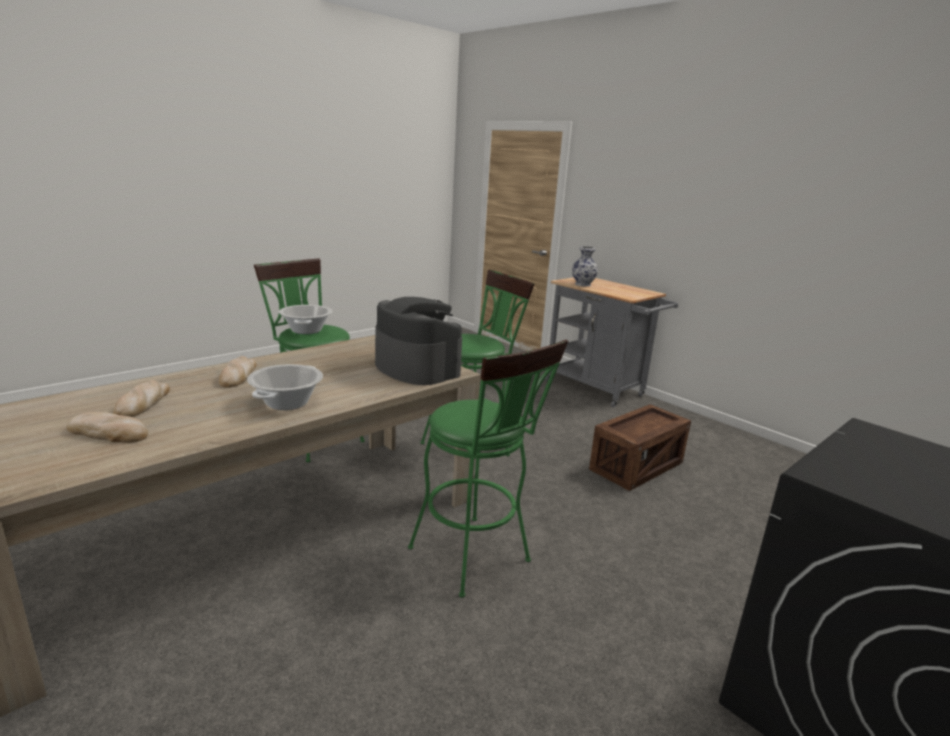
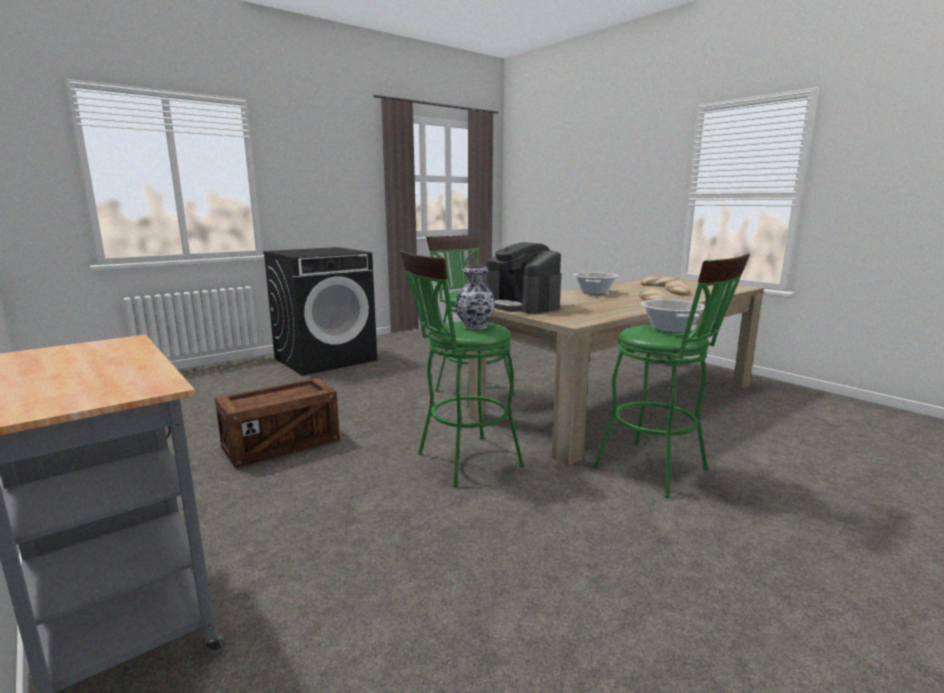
camera: 175 degrees left, 5 degrees down
vase [572,246,598,287] -> vase moved to [455,266,495,330]

